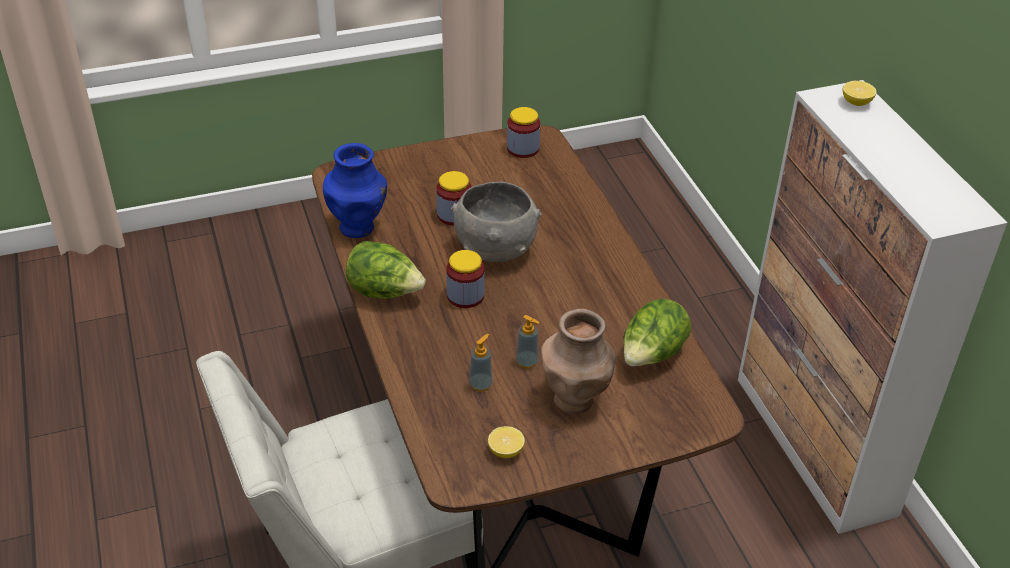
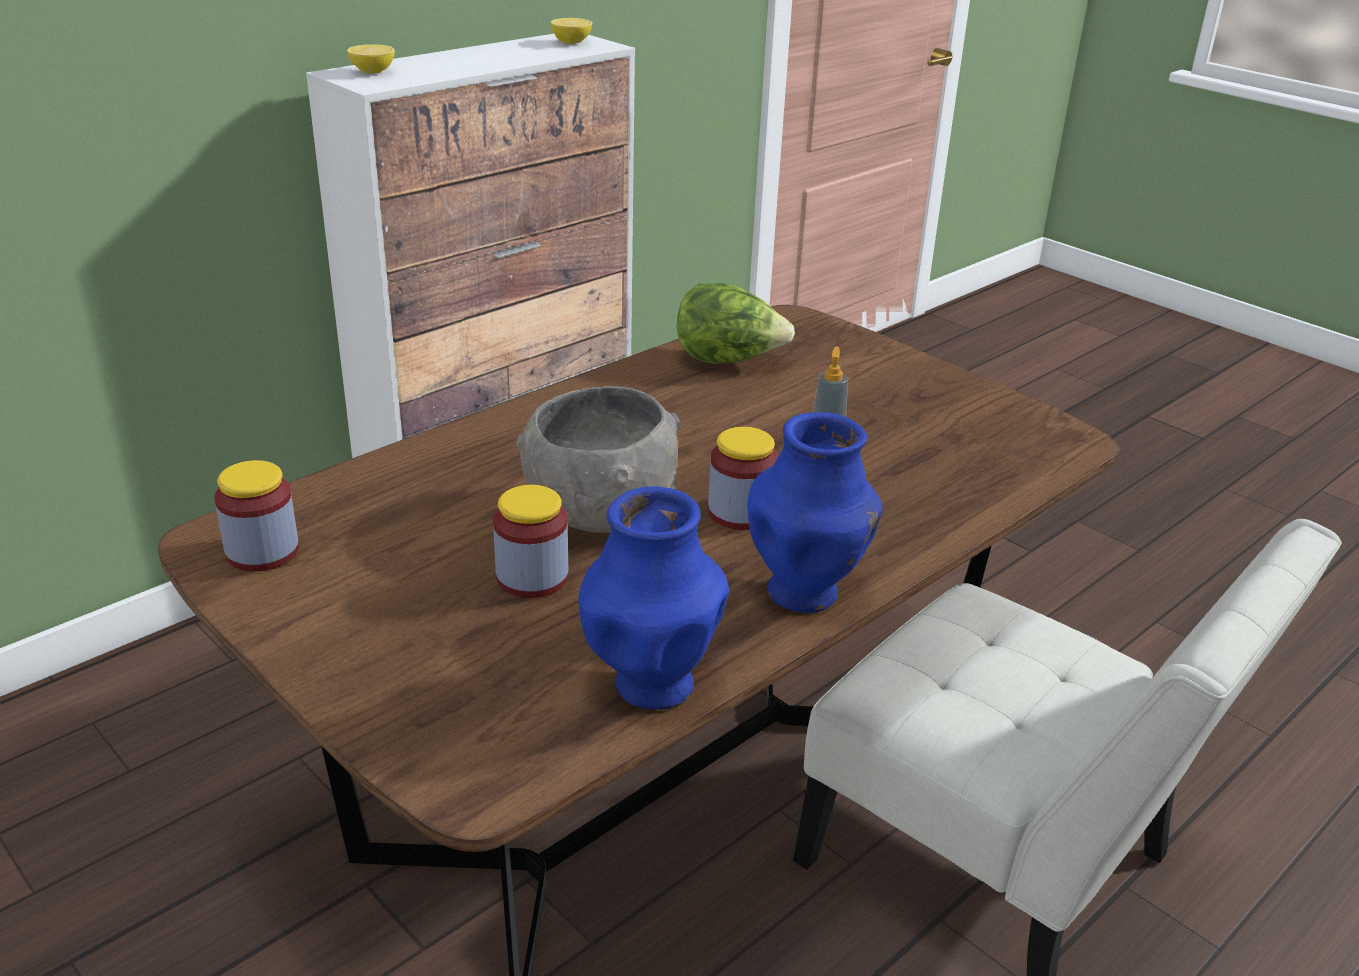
camera: 115 degrees left, 10 degrees down
lettuce [346,241,426,299] -> blue vase [747,412,882,613]
soap dispenser [469,334,493,392] -> none
lemon [488,426,525,458] -> lemon moved to [551,18,592,44]
brown vase [541,309,615,414] -> none

